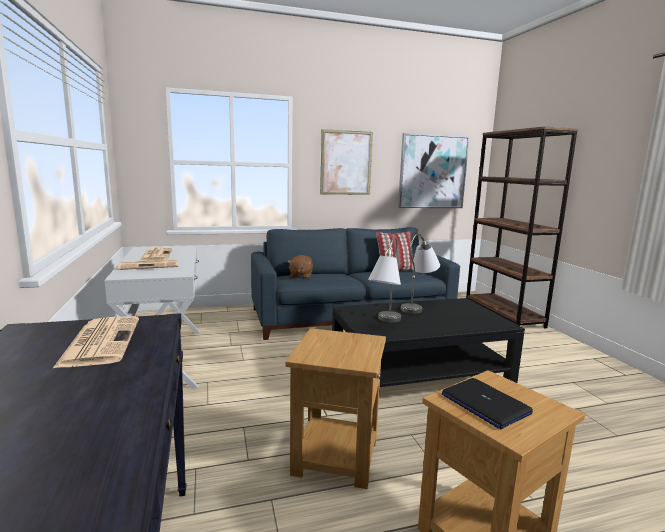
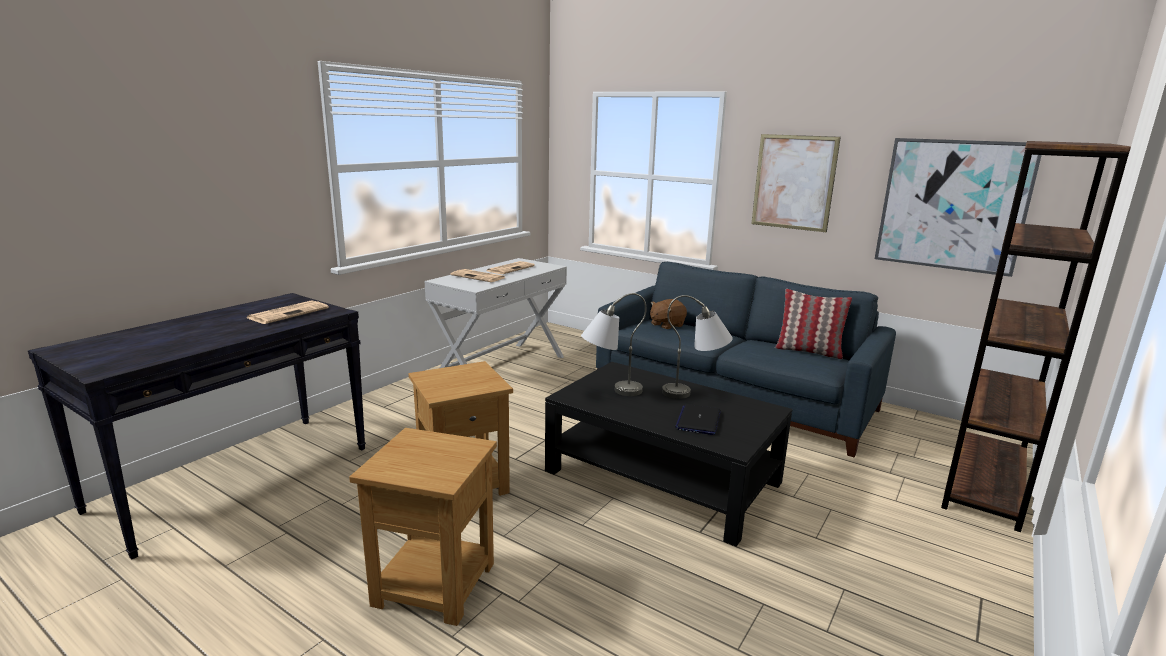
camera: 50 degrees right, 5 degrees up
laptop [441,378,533,429] -> laptop moved to [675,404,721,435]

